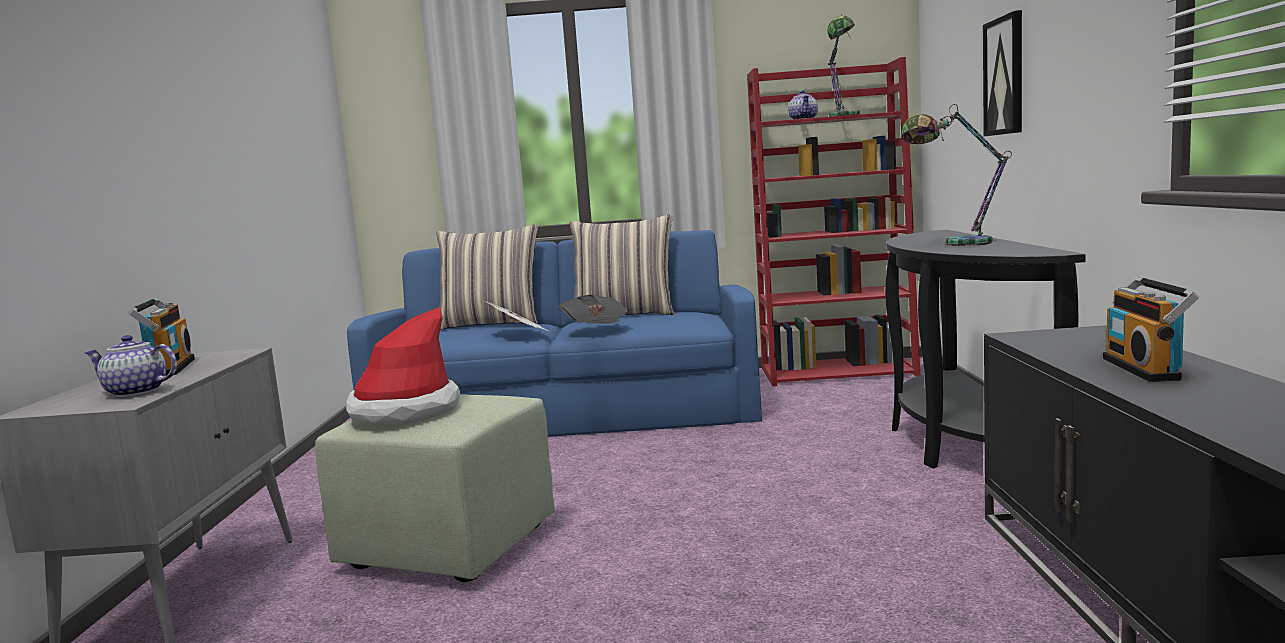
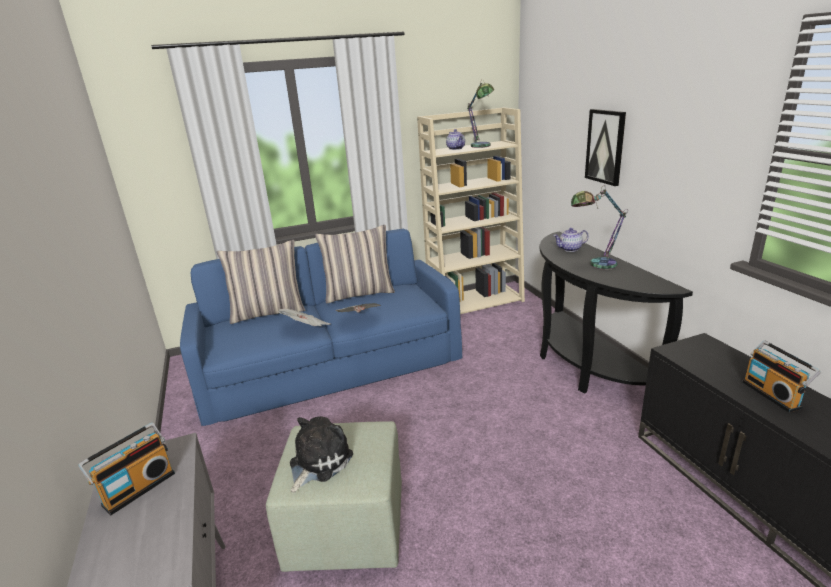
camera: 20 degrees left, 15 degrees up
teapot [85,335,177,397] -> teapot moved to [554,228,589,252]
radio [128,298,195,376] -> radio turned 75 degrees clockwise [78,423,175,515]
hat [346,307,460,424] -> plush toy [290,416,353,493]
red bookcase [747,57,920,386] -> beige bookcase [417,107,525,314]

